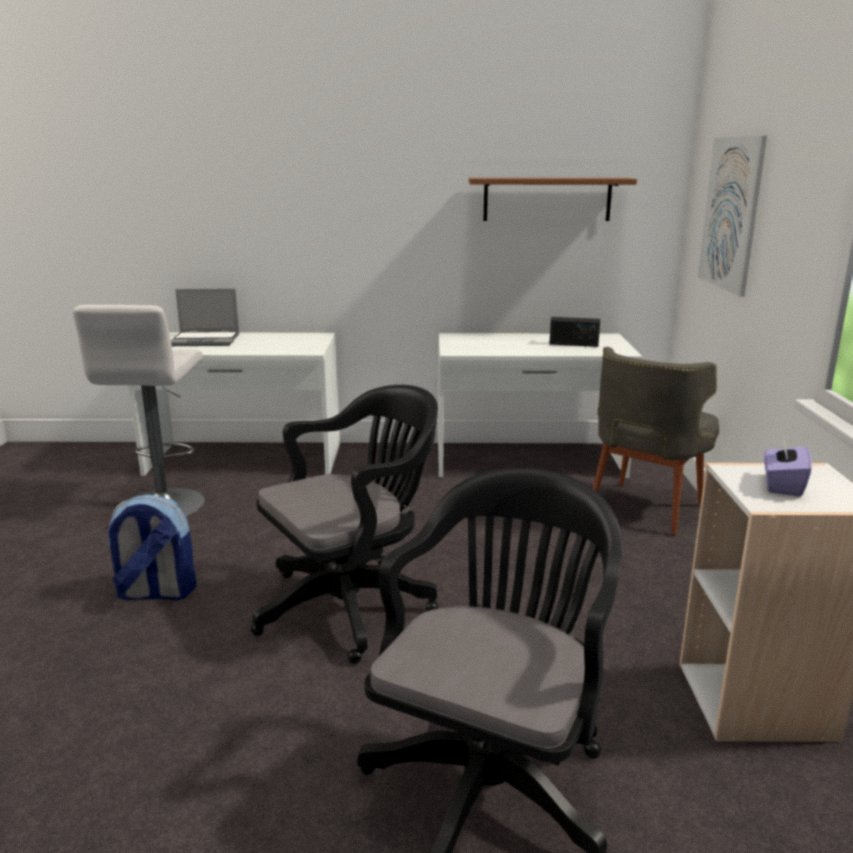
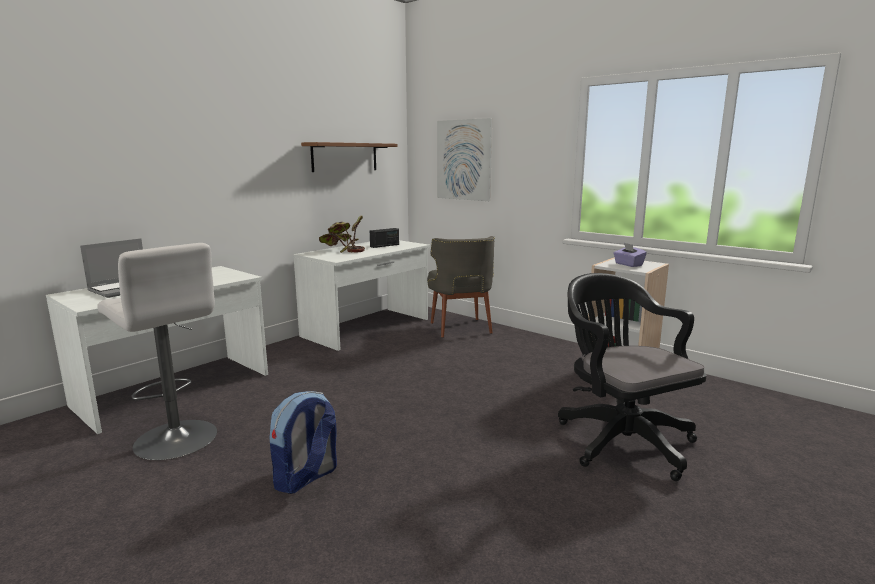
camera: 50 degrees left, 5 degrees down
black office chair [251,385,438,664] -> none
none -> potted plant [319,215,365,253]

